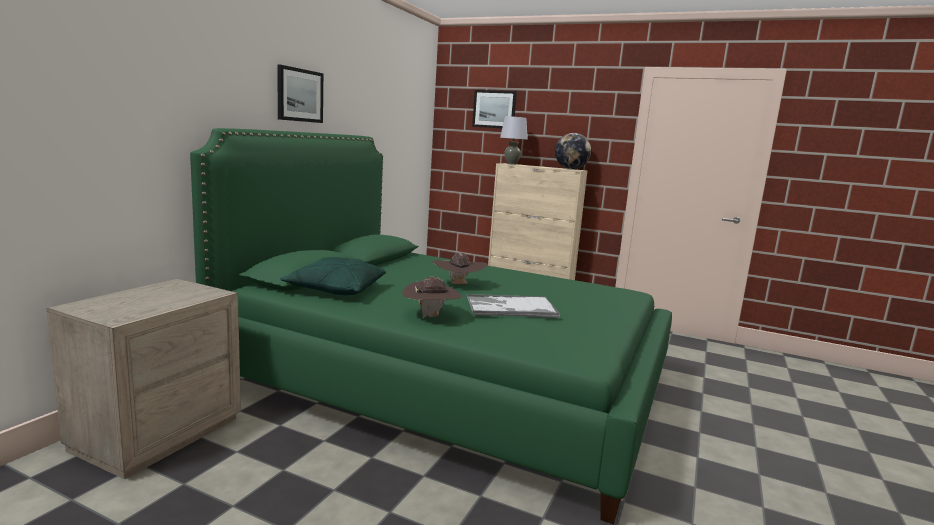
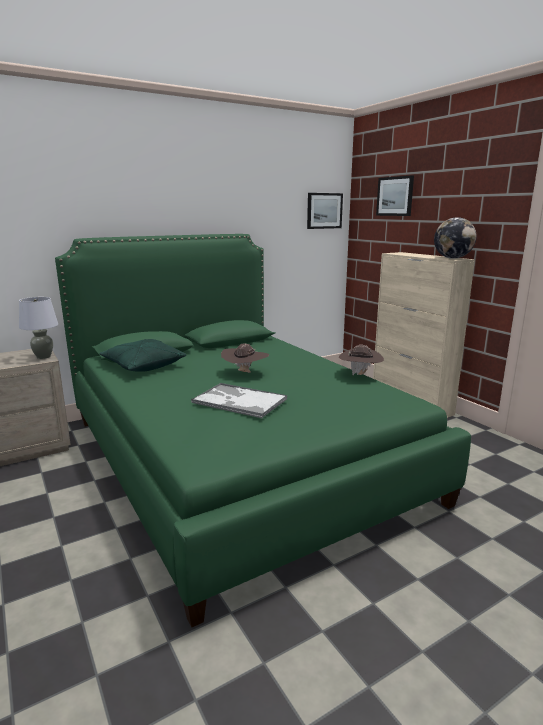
camera: 35 degrees right, 5 degrees up
picture [277,65,323,123] -> picture moved to [307,193,343,229]
brown hat [402,277,462,319] -> brown hat moved to [339,345,384,375]
grey table lamp [500,116,528,165] -> grey table lamp moved to [19,297,58,359]

